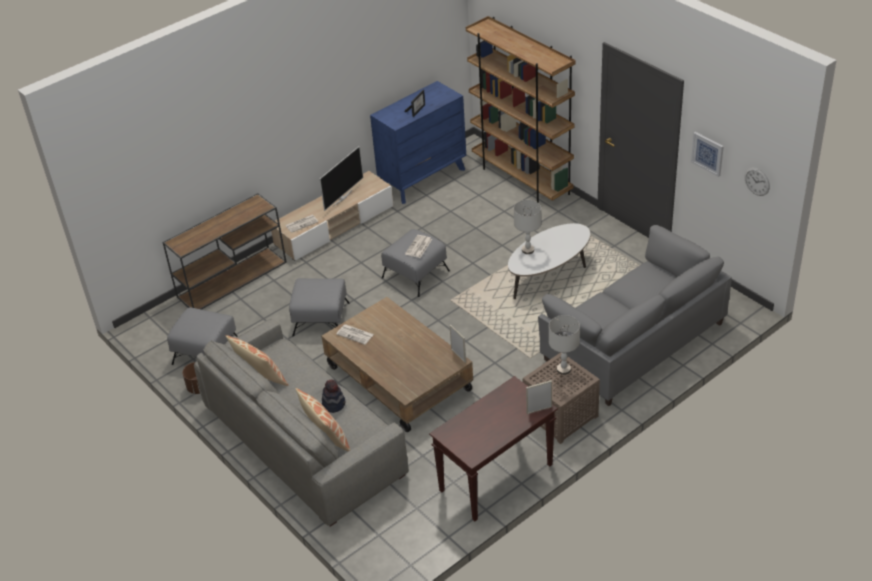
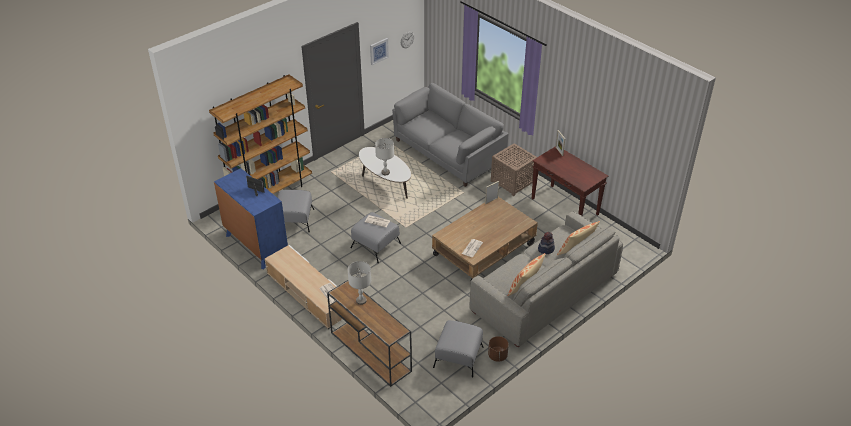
camera: 95 degrees left, 0 degrees up
grey ottoman [289,278,349,336] -> grey ottoman moved to [277,190,314,232]
television [319,146,363,211] -> none
grey table lamp [549,315,580,375] -> grey table lamp moved to [348,261,371,305]

